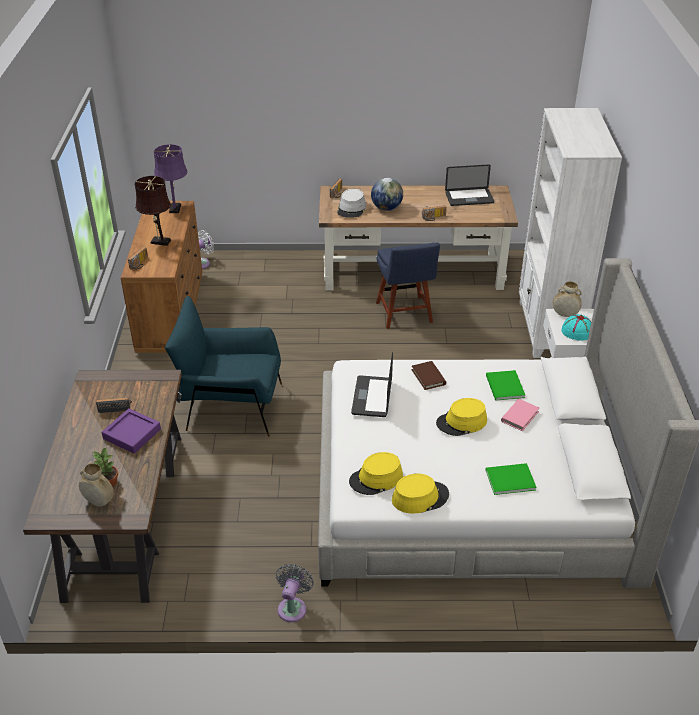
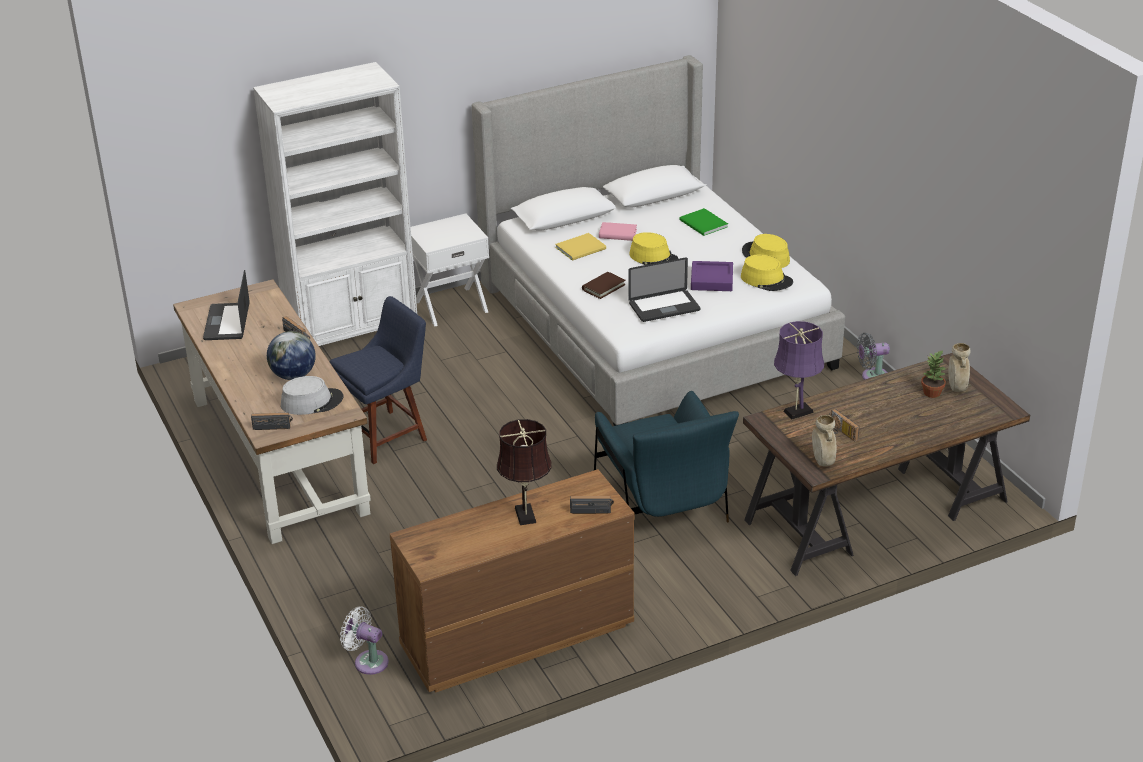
camera: 115 degrees left, 5 degrees down
purple tray [102,408,161,454] -> purple tray moved to [691,261,733,291]
purple table lamp [154,144,187,213] -> purple table lamp moved to [774,321,824,419]
laptop [445,164,494,206] -> laptop turned 150 degrees counterclockwise [203,270,250,340]
green book [486,370,525,401] -> yellow book [555,233,606,261]
beige vase [553,281,582,317] -> beige vase moved to [812,415,837,467]
turquoise hat [561,314,591,341] -> none

